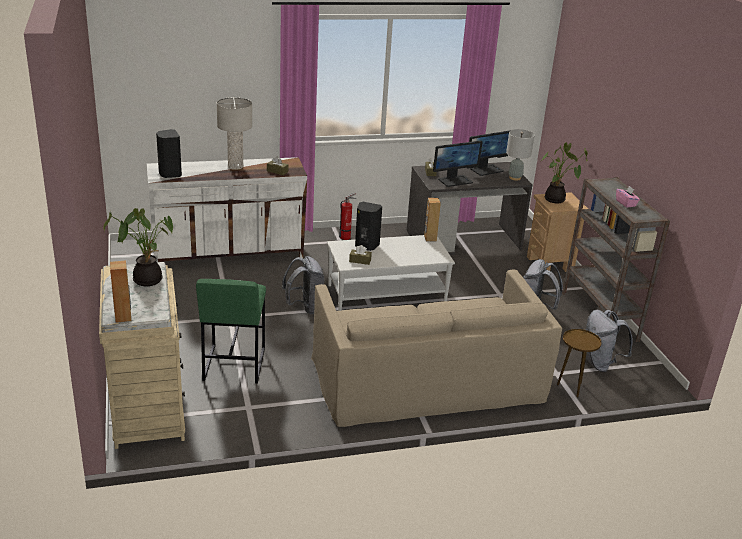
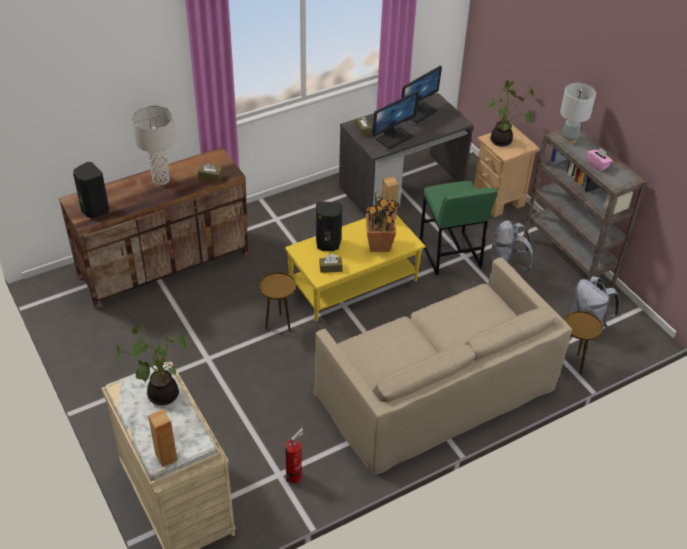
camera: 15 degrees left, 15 degrees up
white cabinet [147,157,307,262] -> brown cabinet [59,147,248,310]
green chair [196,279,266,384] -> green chair moved to [420,181,497,275]
grey backpack [282,256,324,314] -> brown side table [259,272,296,332]
white coffee table [327,235,455,311] -> yellow coffee table [285,214,426,322]
fire extinguisher [339,192,356,240] -> fire extinguisher moved to [285,428,304,483]
grey table lamp [506,129,534,181] -> grey table lamp moved to [560,83,596,144]
none -> potted plant [365,190,400,252]

